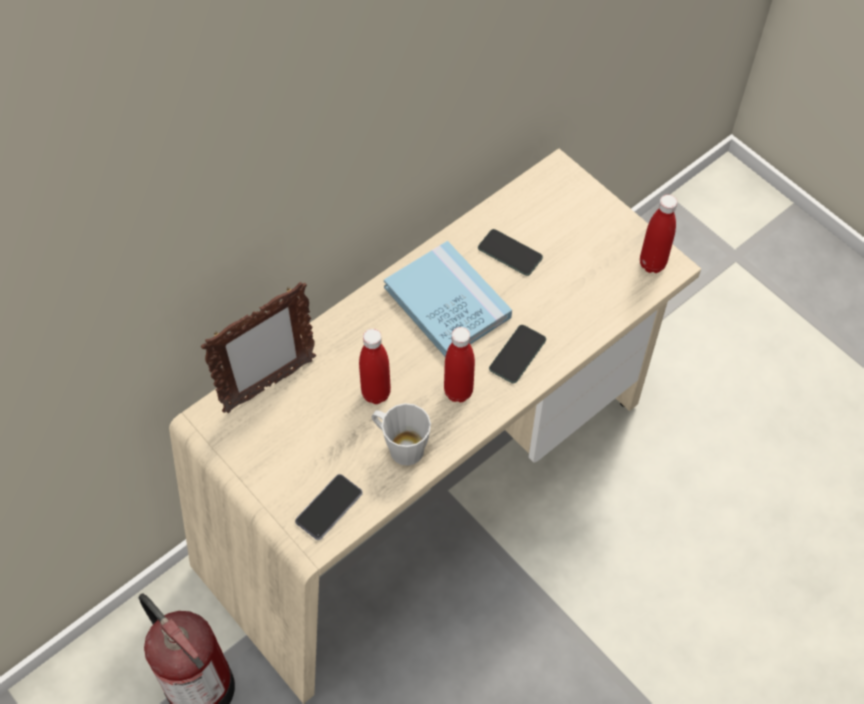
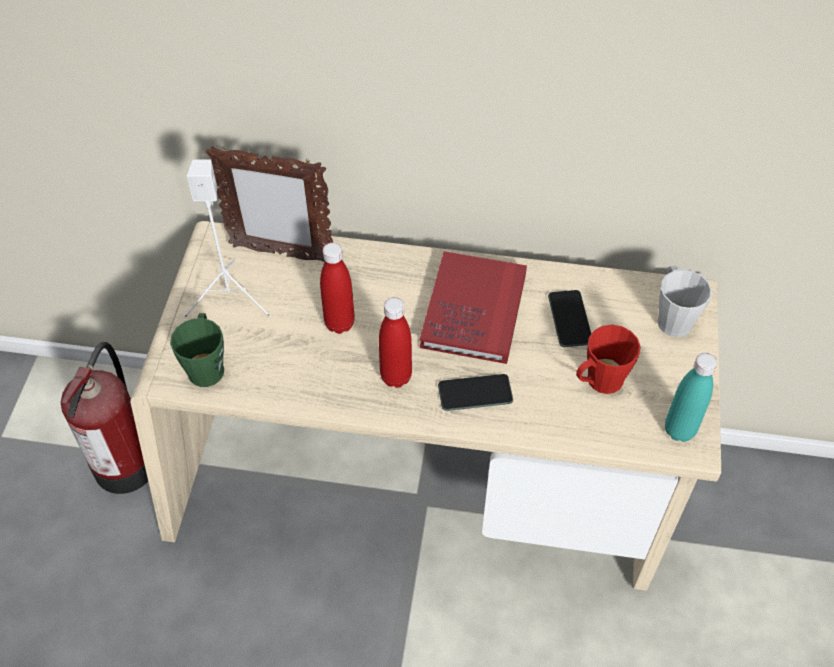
camera: 50 degrees right, 5 degrees down
phone [295,474,363,540] -> green mug [170,313,224,387]
grey mug [372,403,431,466] -> grey mug moved to [657,266,712,337]
blue book [384,241,512,357] -> red book [420,251,527,364]
red bottle [640,195,677,273] -> turquoise bottle [665,353,717,442]
none -> white speaker [184,159,271,318]
none -> red mug [576,325,641,394]

